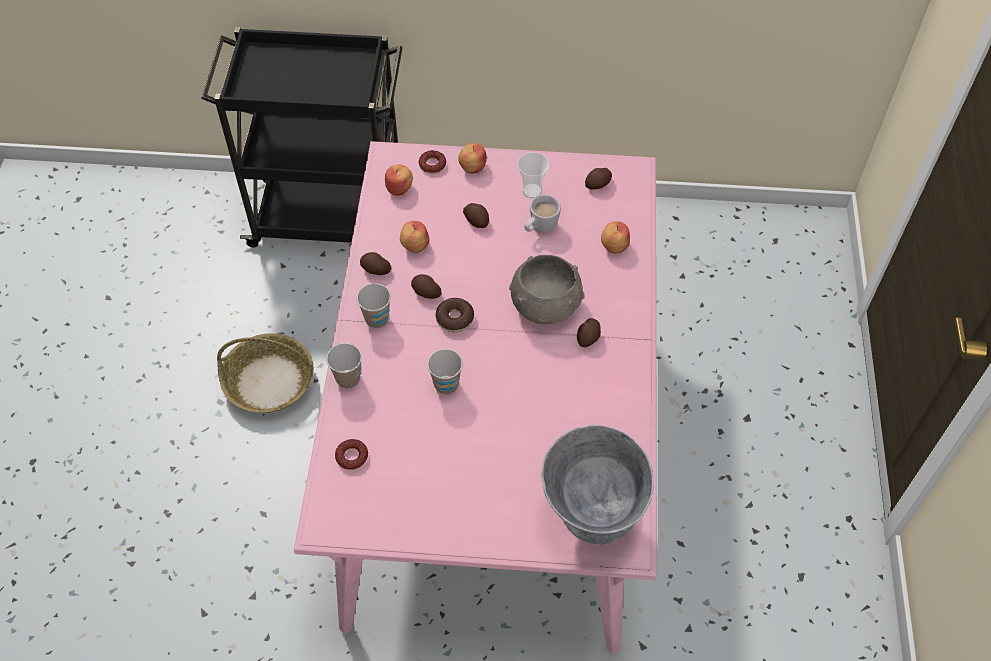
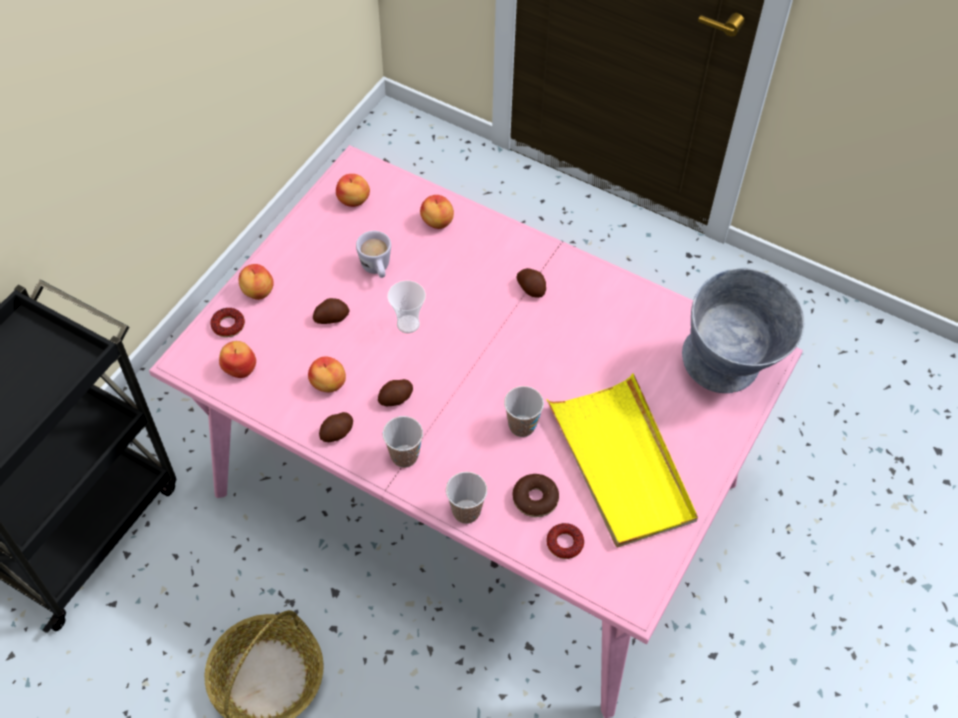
camera: 65 degrees left, 0 degrees up
donut [435,298,474,332] -> donut moved to [512,474,559,518]
grey bowl [509,255,584,324] -> none
cup [517,152,549,198] -> cup moved to [387,280,426,333]
potato [585,168,612,190] -> apple [336,174,370,207]
none -> yellow tray [546,373,698,547]

